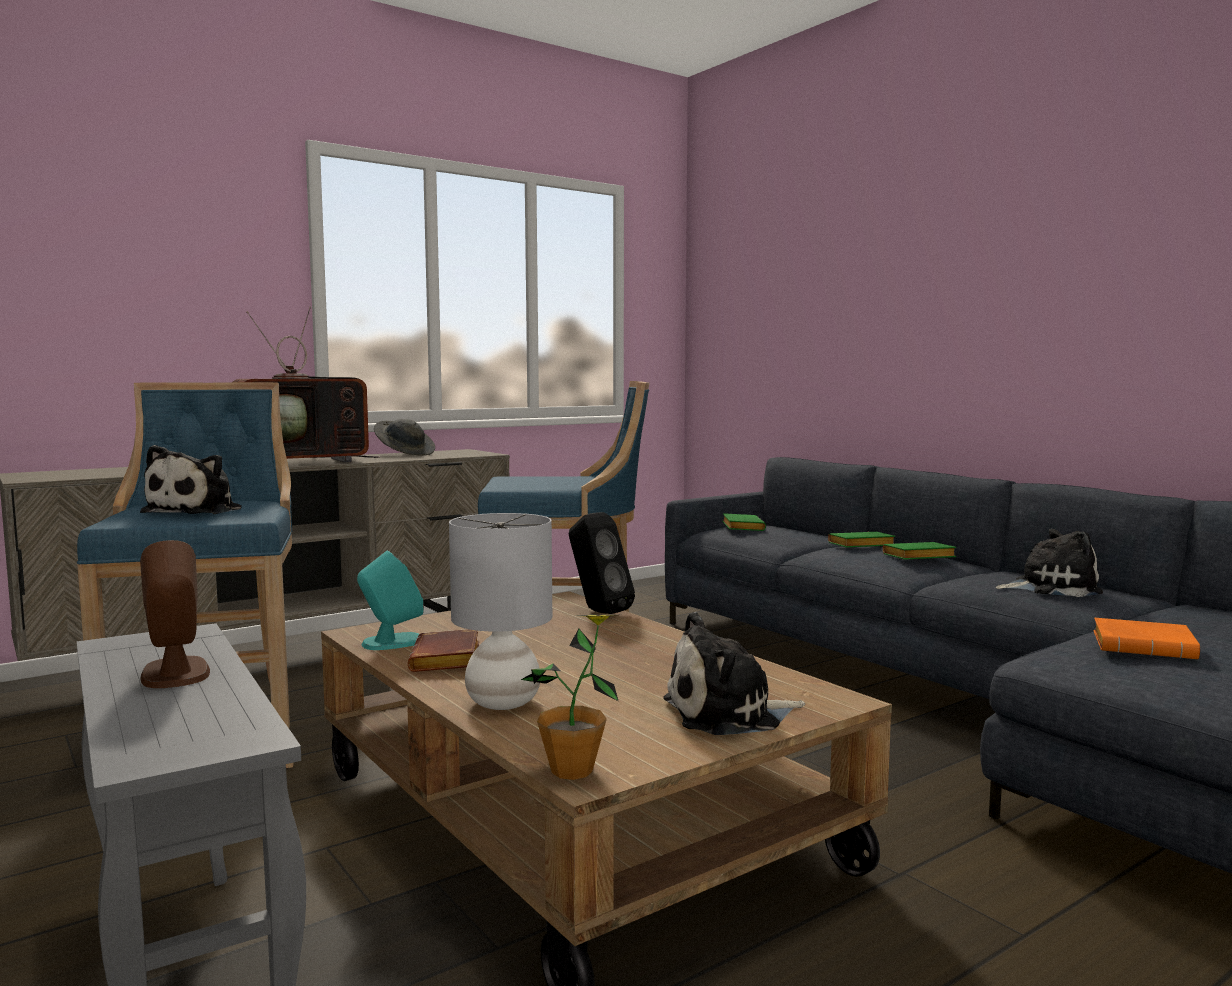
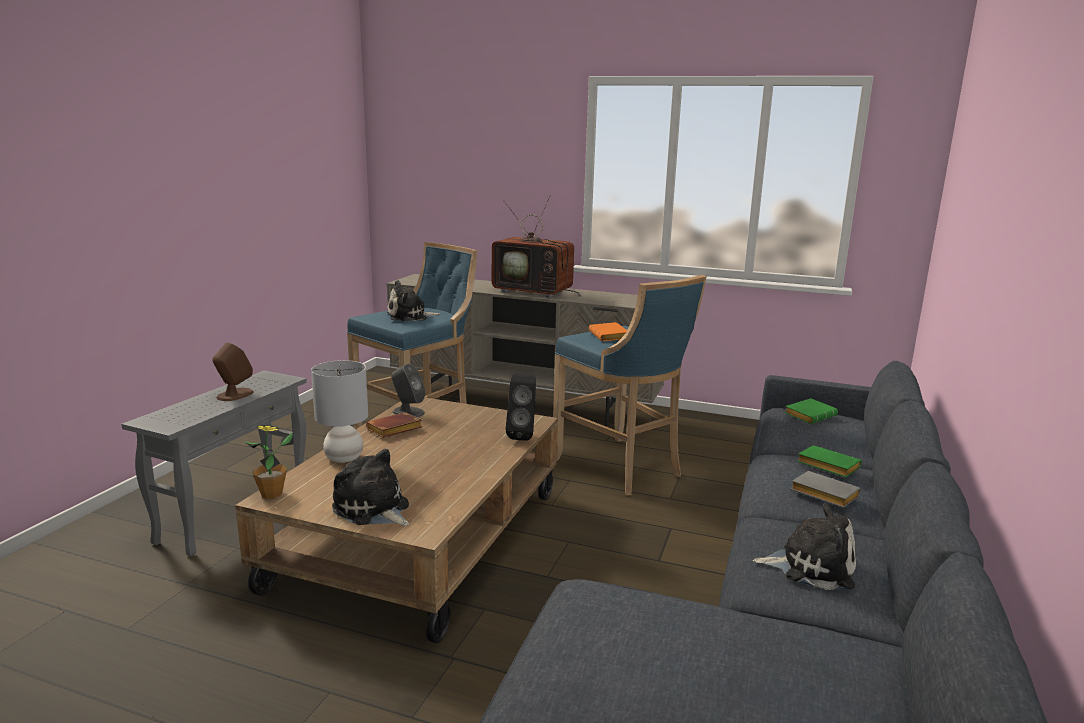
camera: 55 degrees right, 10 degrees up
turquoise speaker [357,550,424,650] -> grey speaker [391,364,425,417]
grey hat [374,419,435,456] -> none
green book [883,542,956,560] -> grey book [791,471,861,508]
plush toy [995,529,1103,597] -> plush toy turned 45 degrees counterclockwise [752,503,856,590]
orange book [1093,618,1200,659] -> orange book moved to [589,322,627,341]

